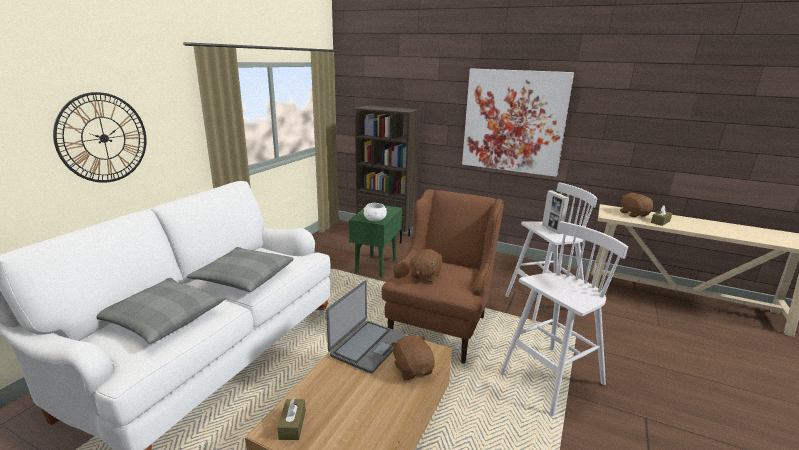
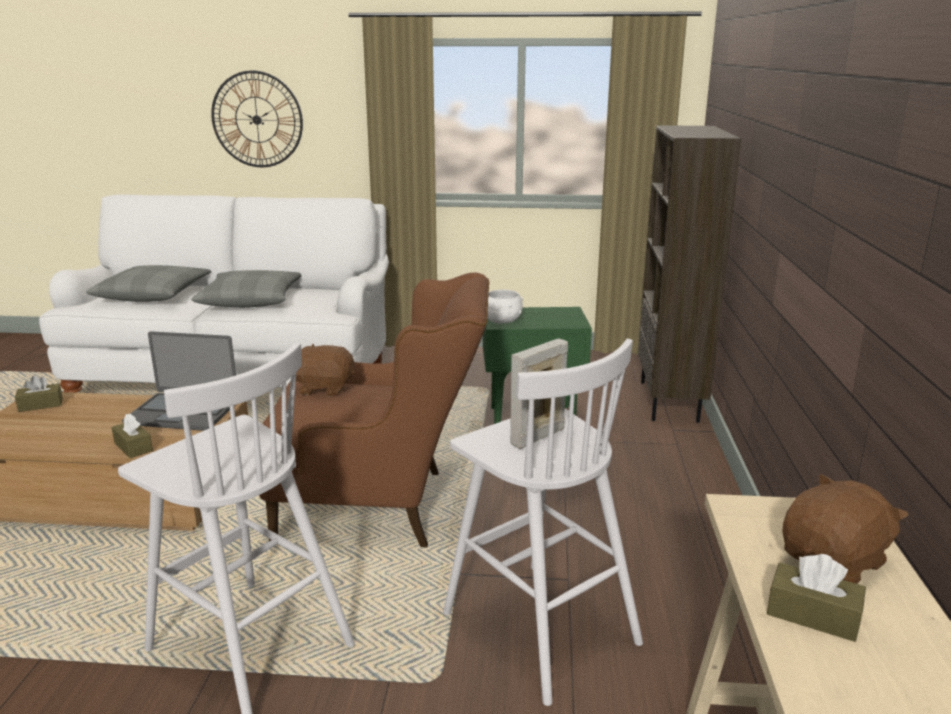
camera: 70 degrees right, 0 degrees up
brown plush toy [391,335,435,380] -> brown tissue box [111,414,153,458]
picture [462,68,574,177] -> none

